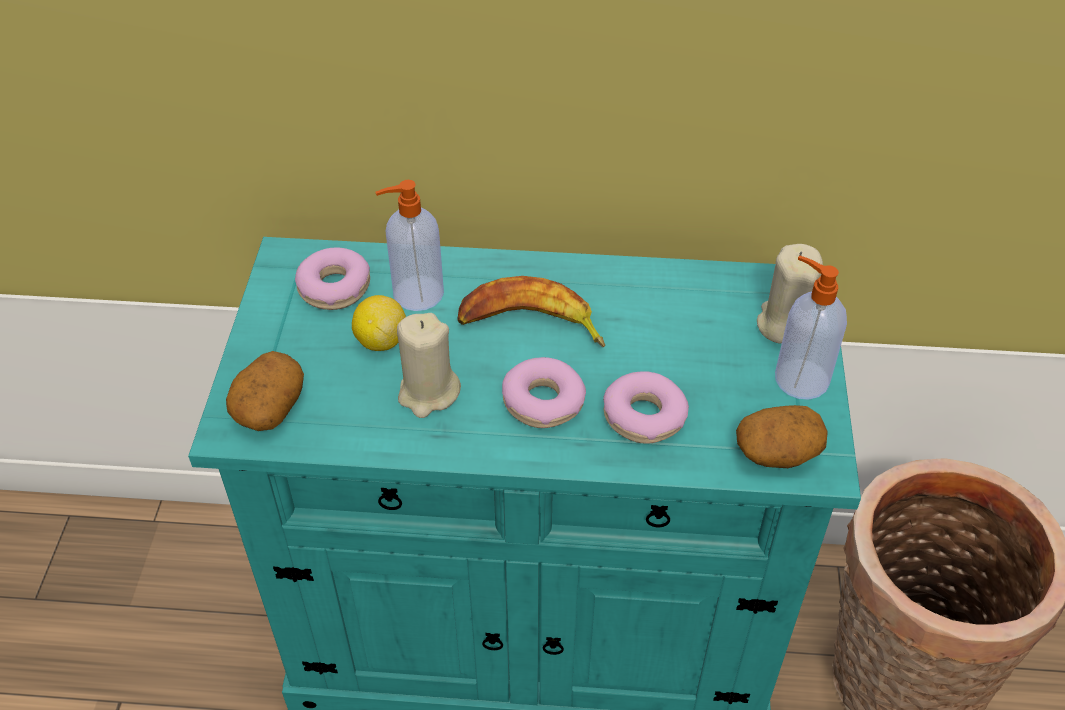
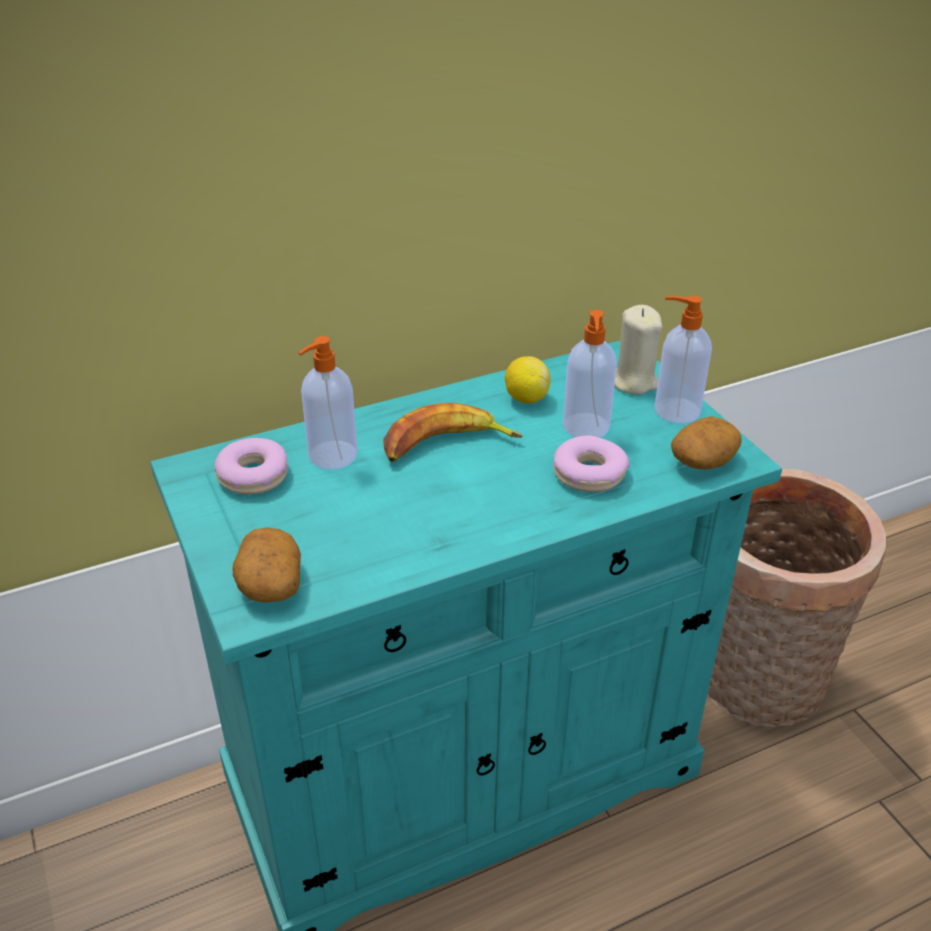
camera: 30 degrees left, 10 degrees down
lemon [352,295,406,351] -> lemon moved to [505,356,551,404]
beige candle [397,313,461,418] -> none
donut [502,357,586,428] -> none
none -> soap dispenser [563,310,617,438]

